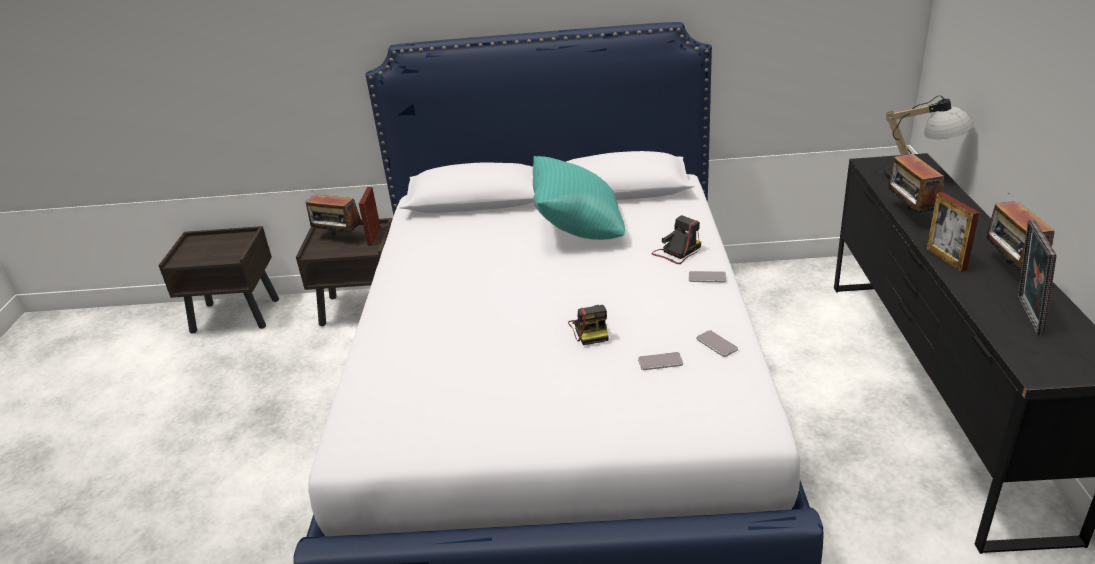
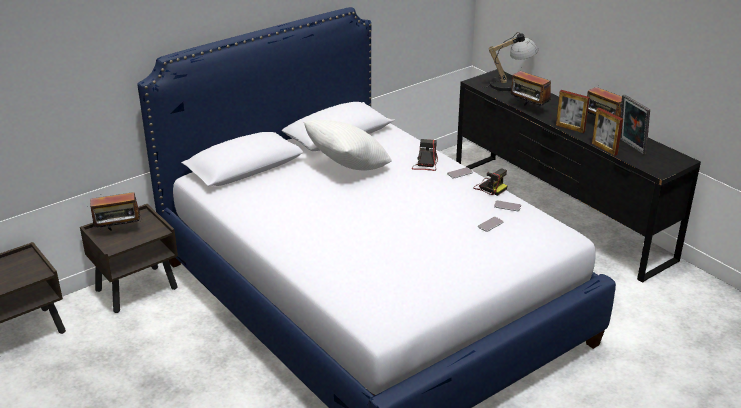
camera: 40 degrees left, 0 degrees up
picture frame [359,187,381,246] -> picture frame moved to [592,108,623,156]
turquoise pillow [533,156,625,240] -> white pillow [304,120,392,171]
camera [568,305,609,345] -> camera moved to [473,168,507,196]

